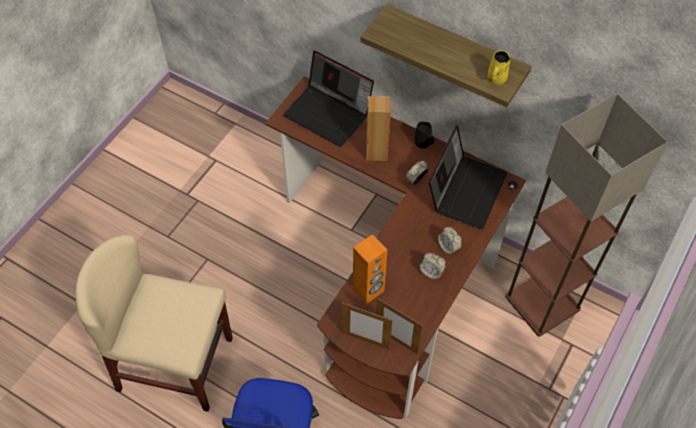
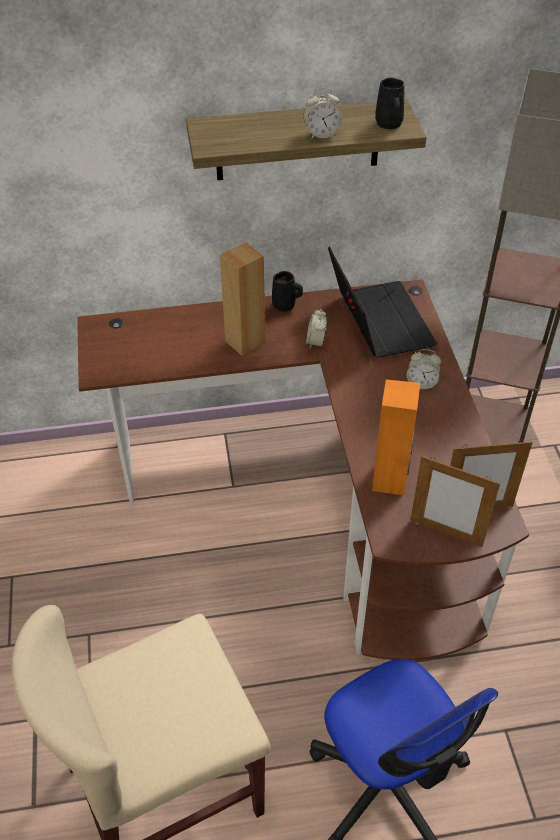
camera: 40 degrees left, 10 degrees down
laptop [283,51,374,147] -> none
picture frame [342,303,392,349] -> picture frame turned 45 degrees clockwise [411,456,500,547]
alarm clock [420,253,446,279] -> alarm clock moved to [303,88,342,139]
yellow mug [488,50,510,85] -> black mug [375,78,404,129]

